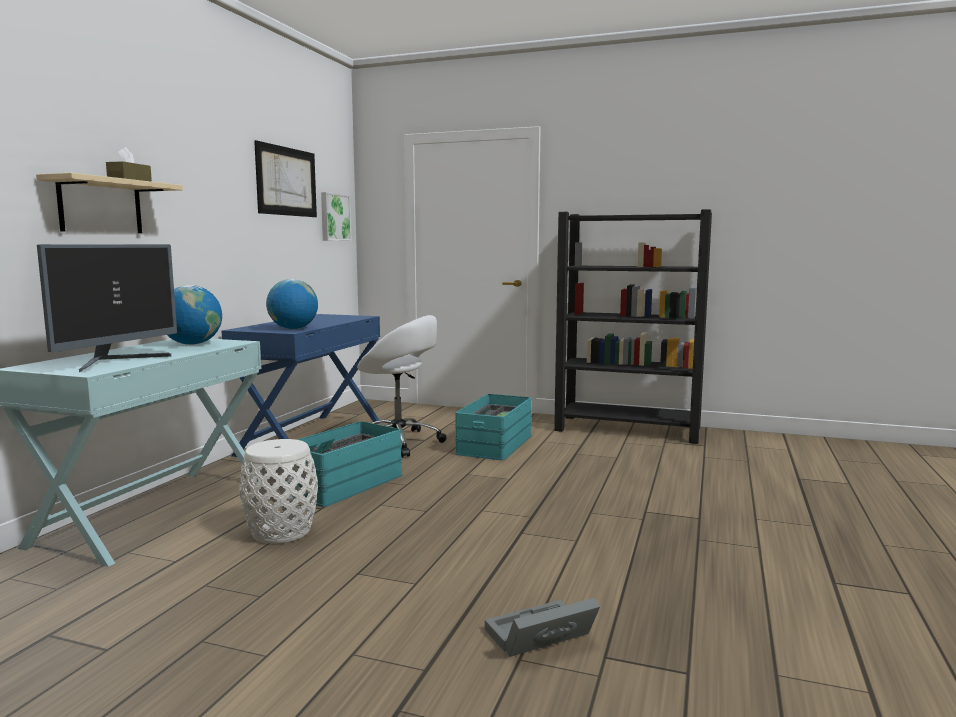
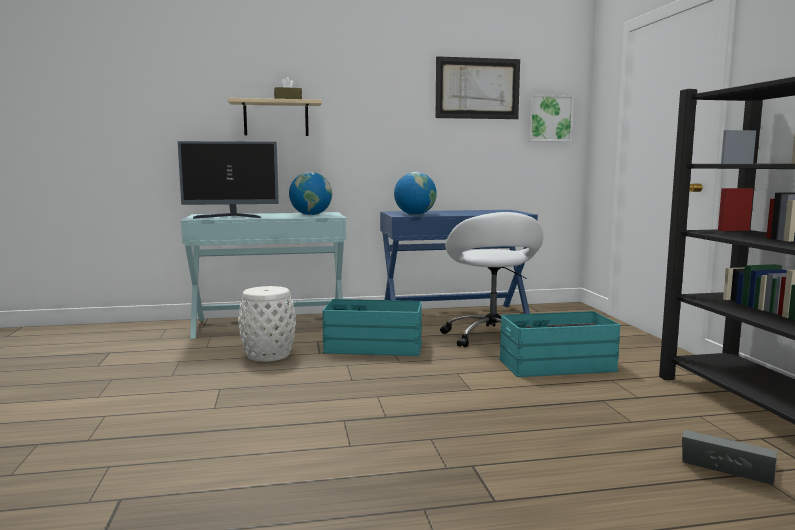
camera: 60 degrees right, 0 degrees up
grey storage box [485,598,600,657] -> grey storage box moved to [682,430,777,485]

